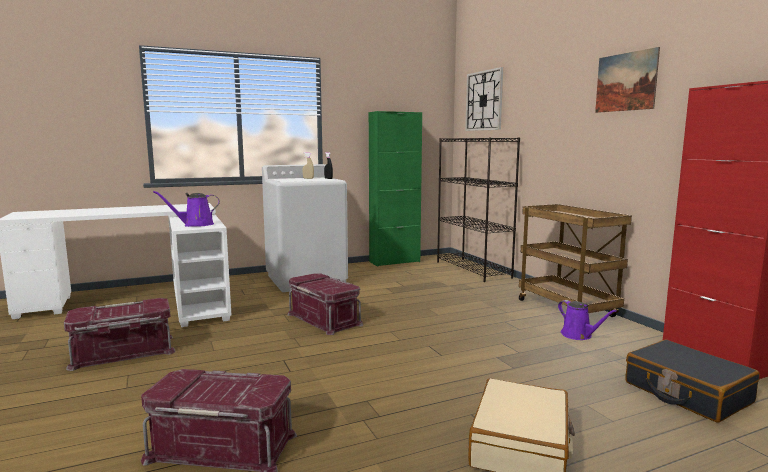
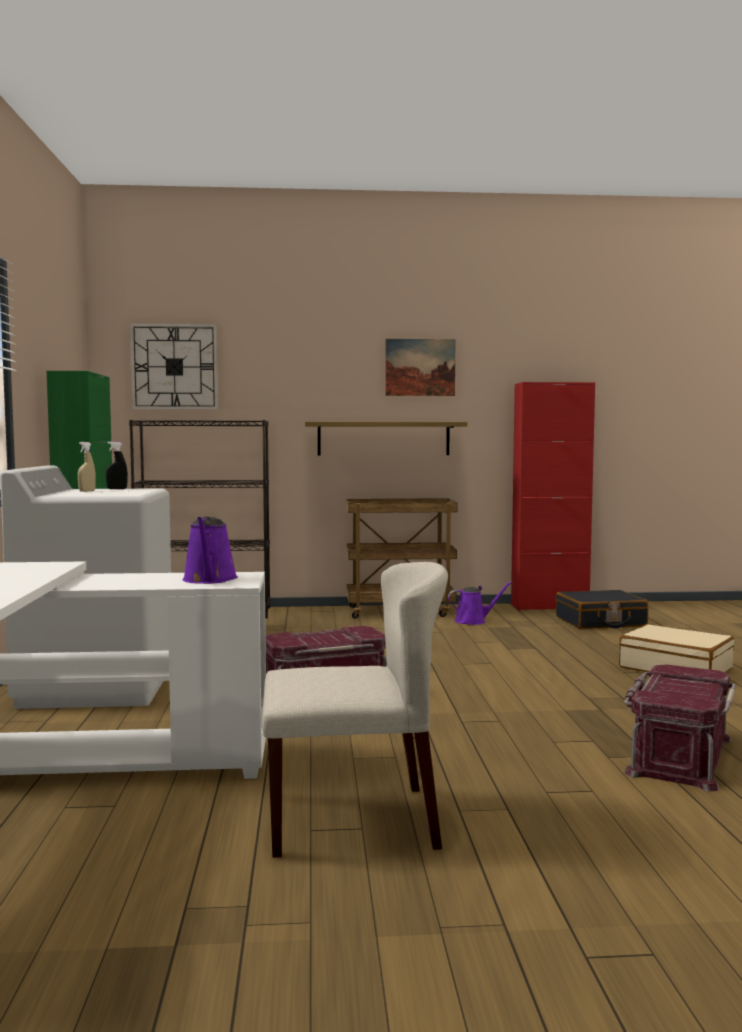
camera: 70 degrees left, 5 degrees down
red storage box [64,298,176,371] -> beige chair [262,562,448,858]
none -> shelf [305,422,468,455]

